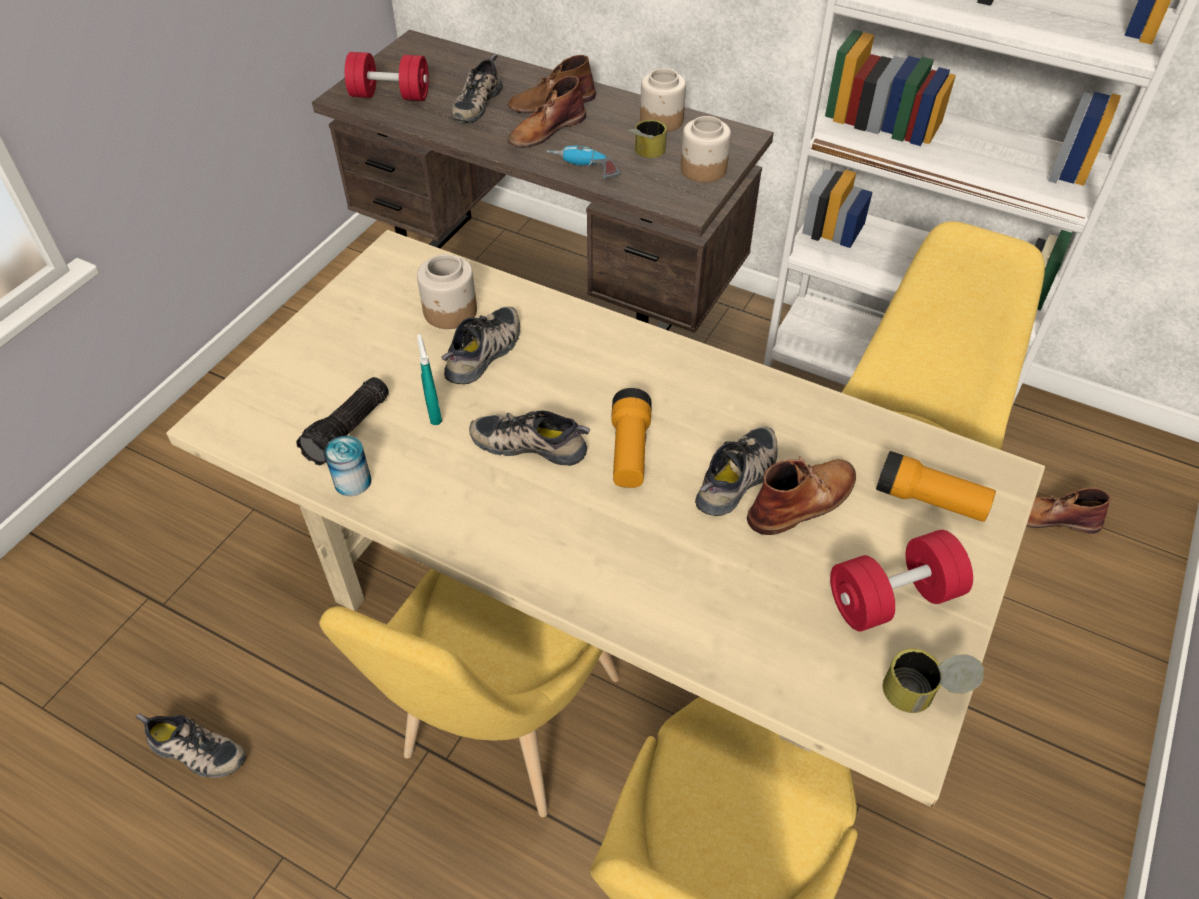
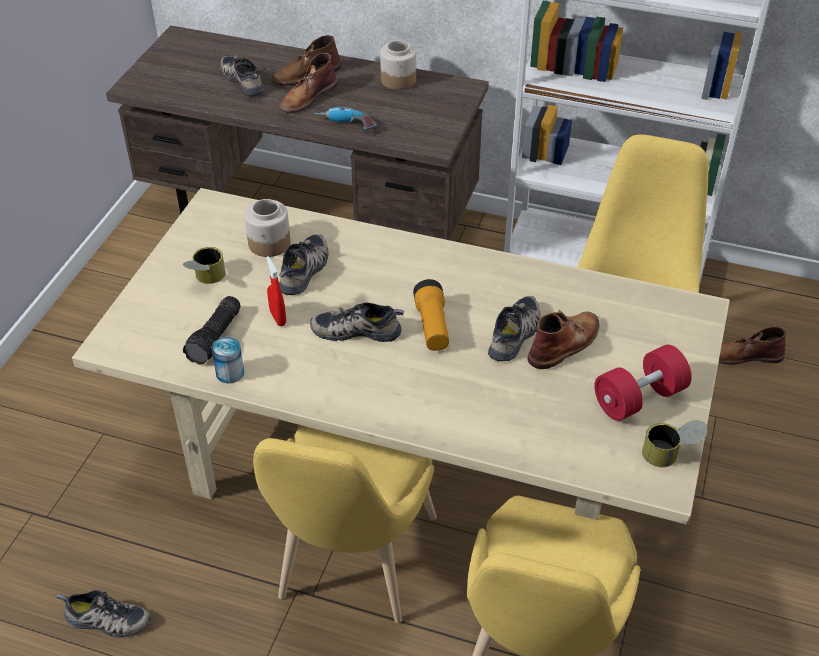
camera: 10 degrees left, 5 degrees down
red dumbbell [345,52,429,101] -> none
turquoise spray bottle [417,334,442,425] -> red spray bottle [266,256,286,326]
shoe [451,54,502,123] -> shoe turned 135 degrees clockwise [220,55,264,97]
can [627,120,667,158] -> can moved to [183,247,226,284]
jar [681,116,731,183] -> none
flashlight [876,451,996,522] -> none

